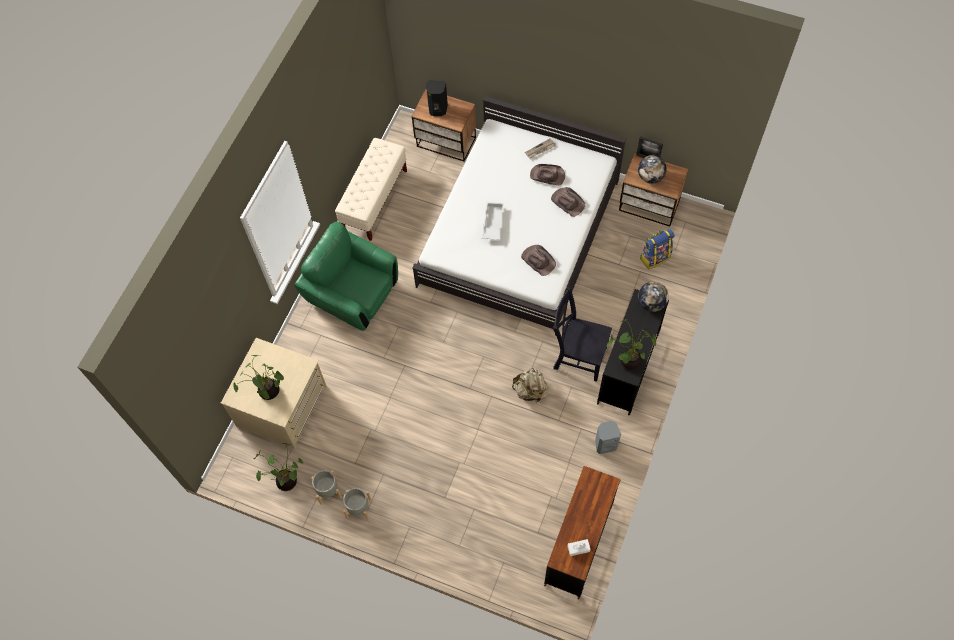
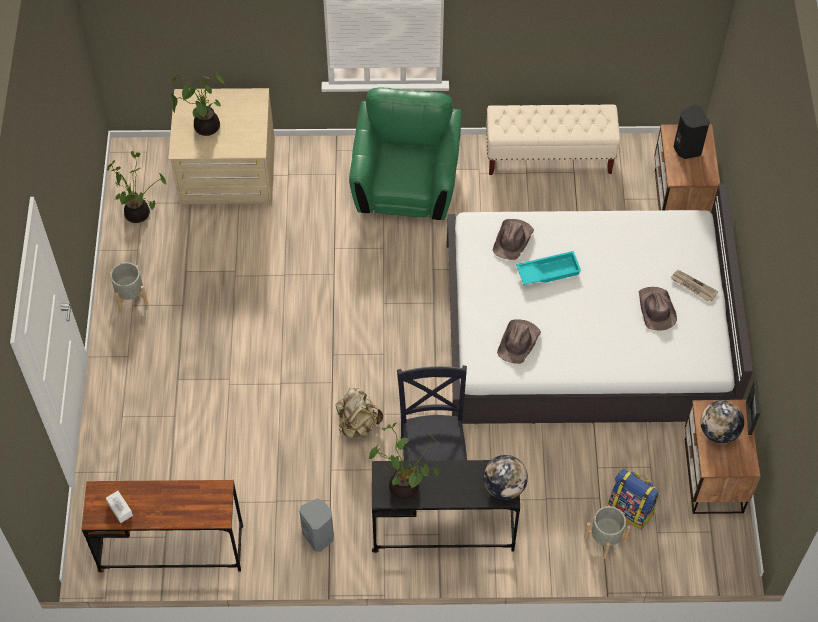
camera: 65 degrees right, 5 degrees down
grey planter [311,470,342,505] -> grey planter moved to [584,506,631,559]
white tray [482,202,504,240] -> turquoise tray [516,251,581,285]
brown hat [551,187,585,217] -> brown hat moved to [493,219,534,260]

